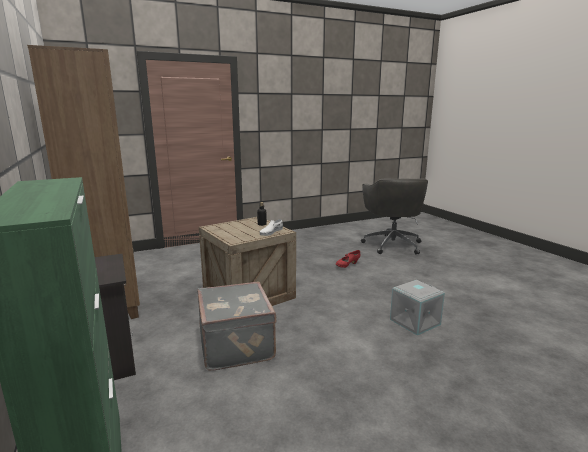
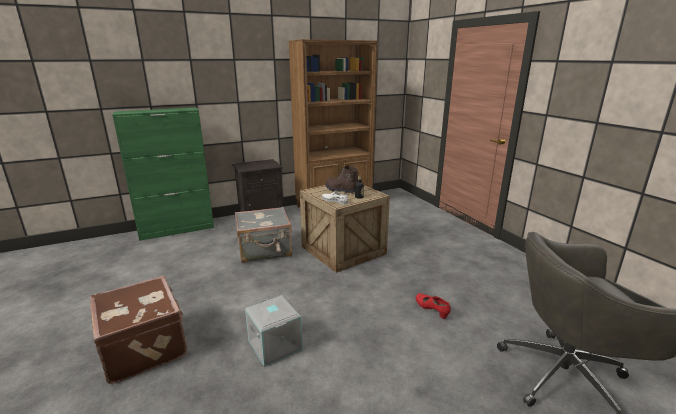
camera: 90 degrees right, 5 degrees up
none -> brown suitcase [90,276,187,384]
none -> brown boot [325,166,358,193]

